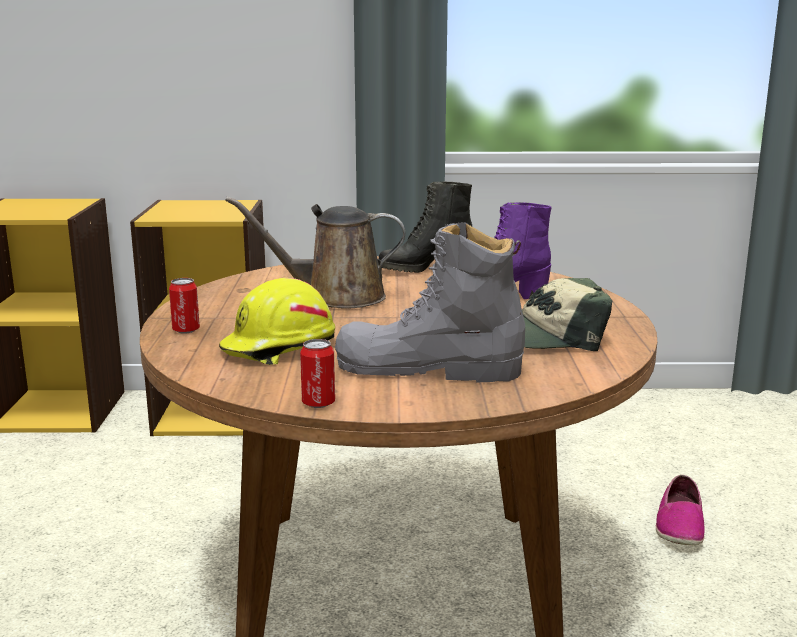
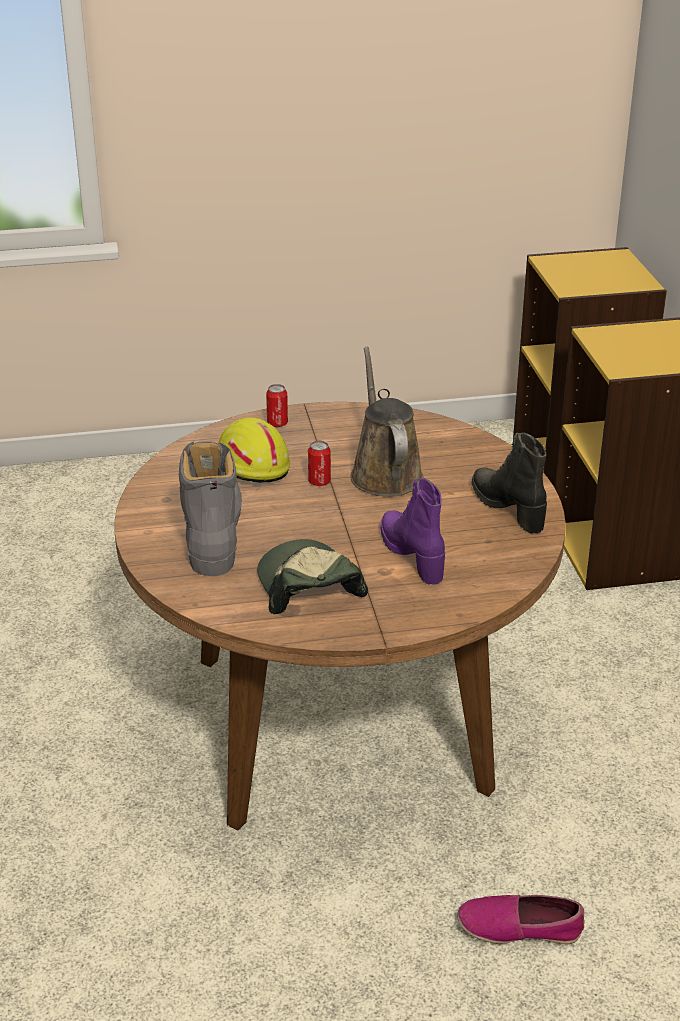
camera: 80 degrees right, 15 degrees up
can [300,339,335,408] -> can moved to [308,441,331,486]

